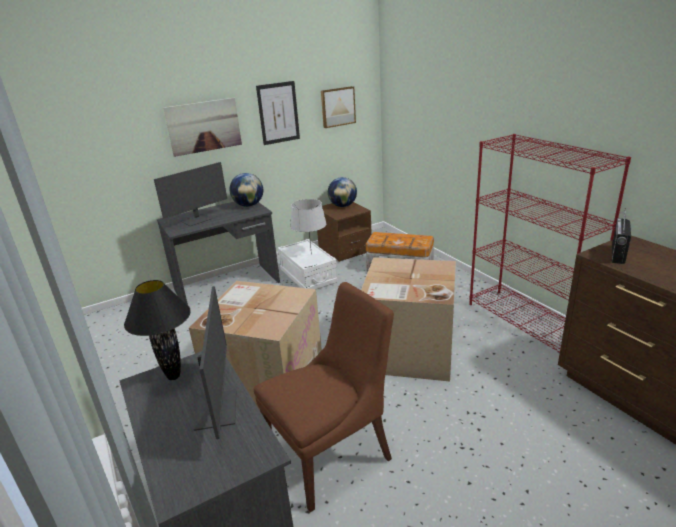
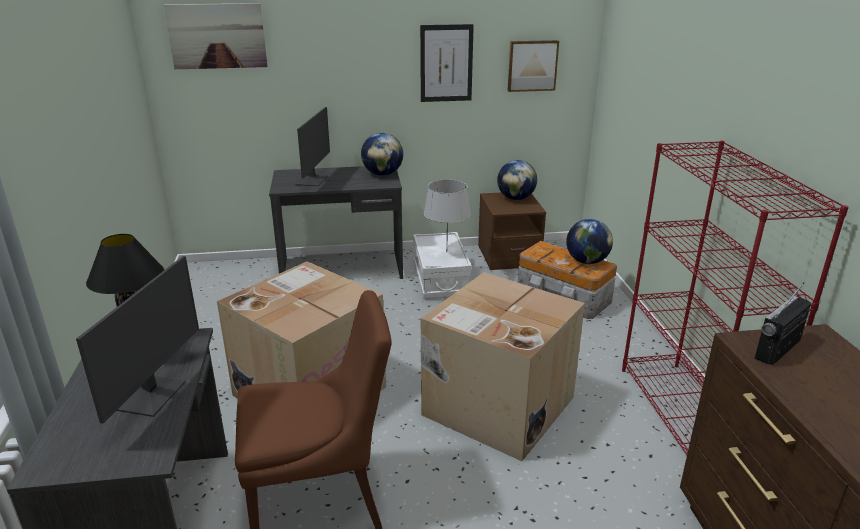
camera: 20 degrees right, 0 degrees up
monitor [154,162,227,226] -> monitor turned 60 degrees counterclockwise [295,107,330,186]
picture [163,98,242,157] -> picture moved to [164,3,267,69]
none -> globe [566,219,613,264]

